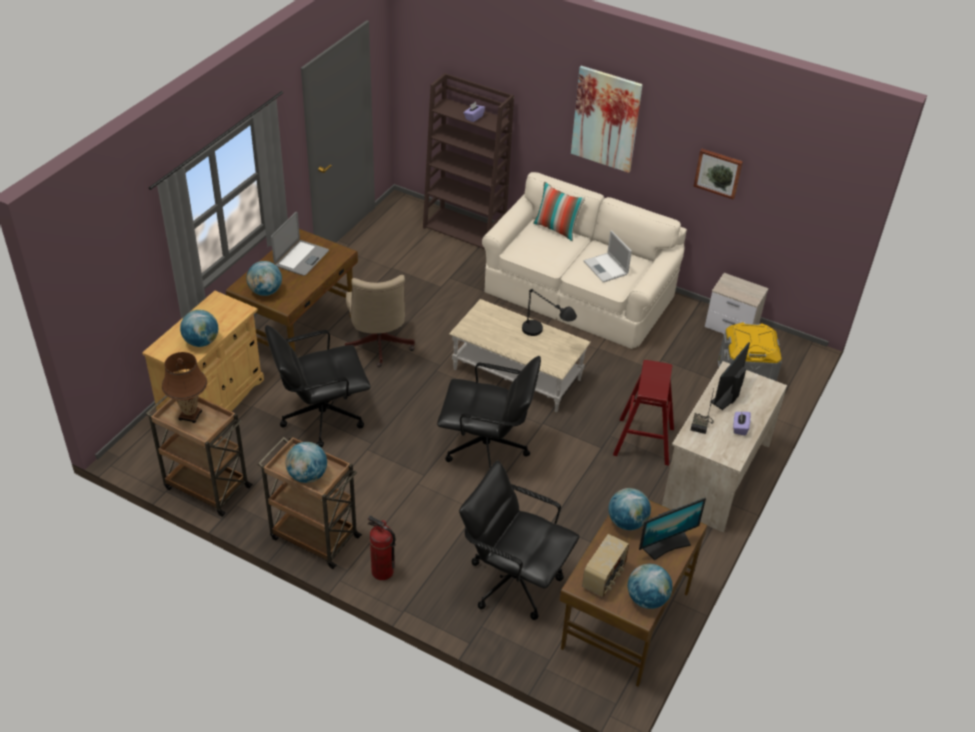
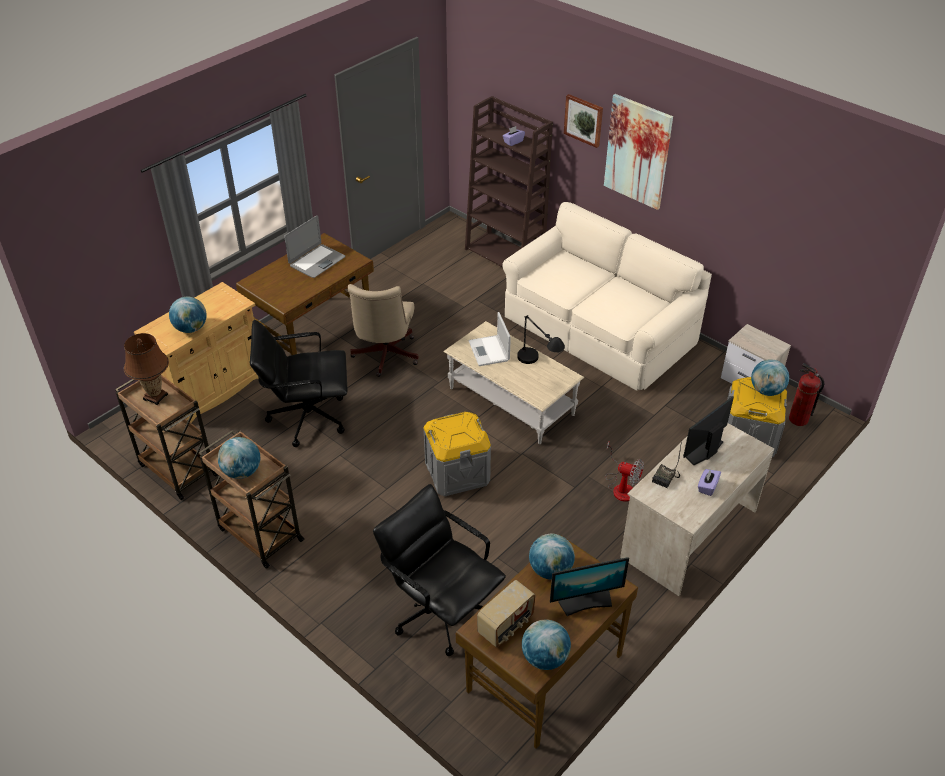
camera: 15 degrees right, 0 degrees up
globe [246,261,282,296] -> globe moved to [751,359,789,396]
fire extinguisher [368,516,396,580] -> fire extinguisher moved to [789,363,824,426]
black office chair [437,356,541,468] -> grey storage box [423,412,491,496]
pillow [533,181,585,241] -> none
laptop [583,230,632,282] -> laptop moved to [468,312,511,366]
red stool [613,360,674,466] -> fan [605,442,644,502]
picture [693,149,743,200] -> picture moved to [564,94,603,148]

